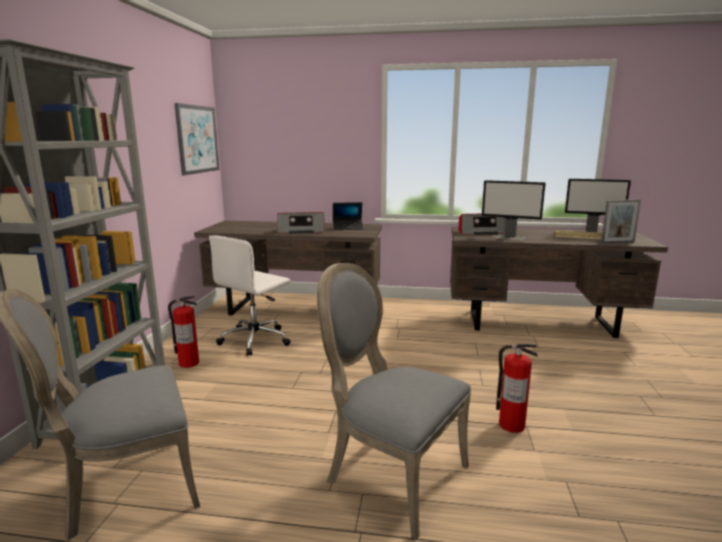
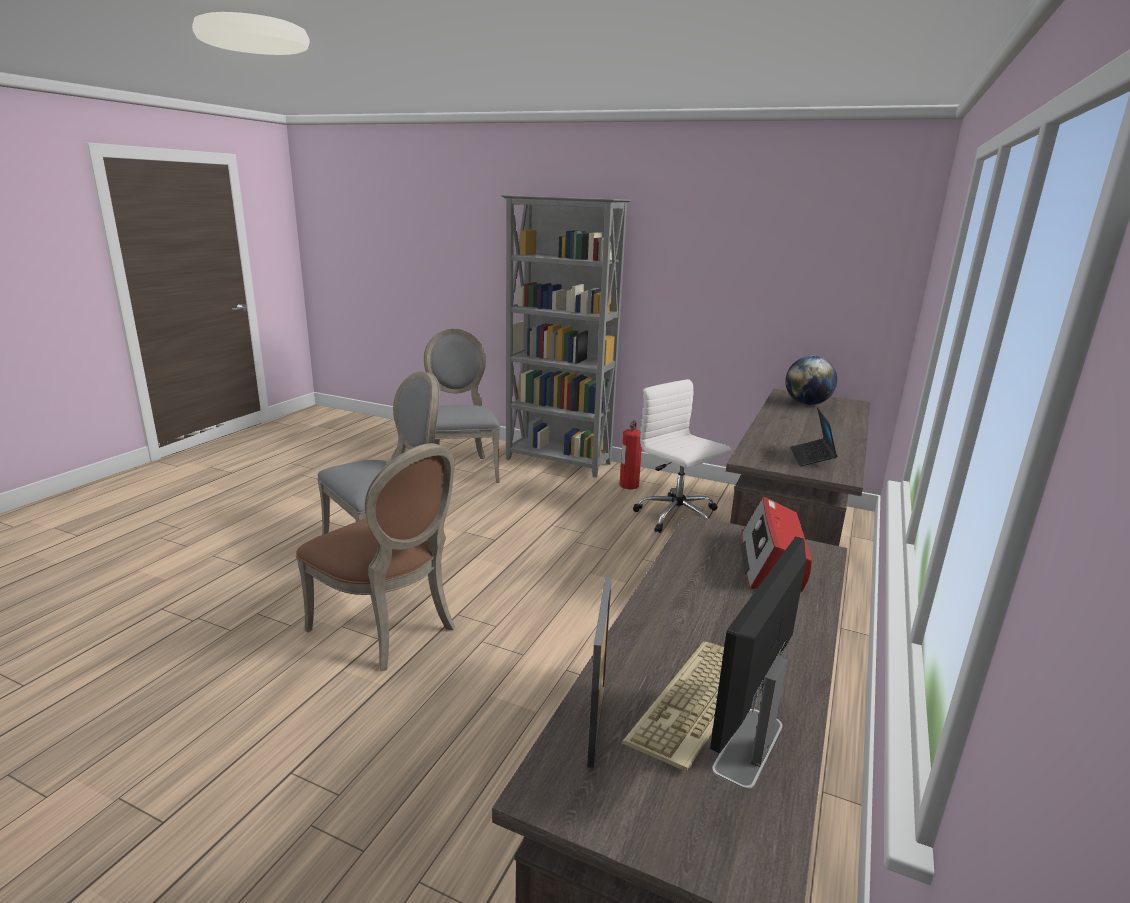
camera: 105 degrees right, 5 degrees up
picture [174,103,220,175] -> none
radio [277,212,325,233] -> none
monitor [482,180,546,240] -> none
fire extinguisher [496,344,538,433] -> brown chair [296,443,455,671]
none -> globe [785,356,837,405]

